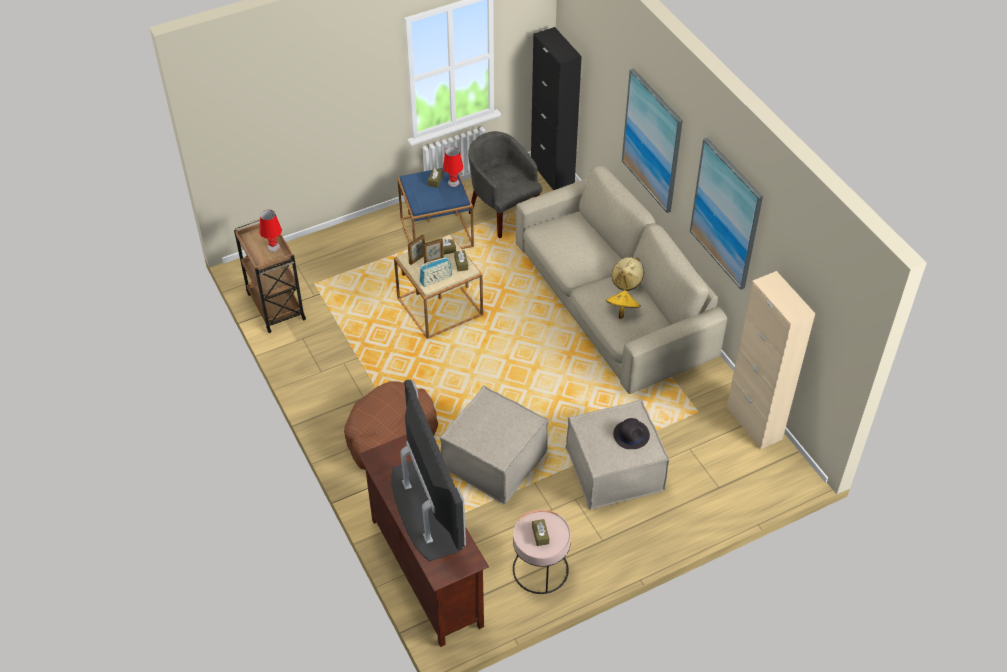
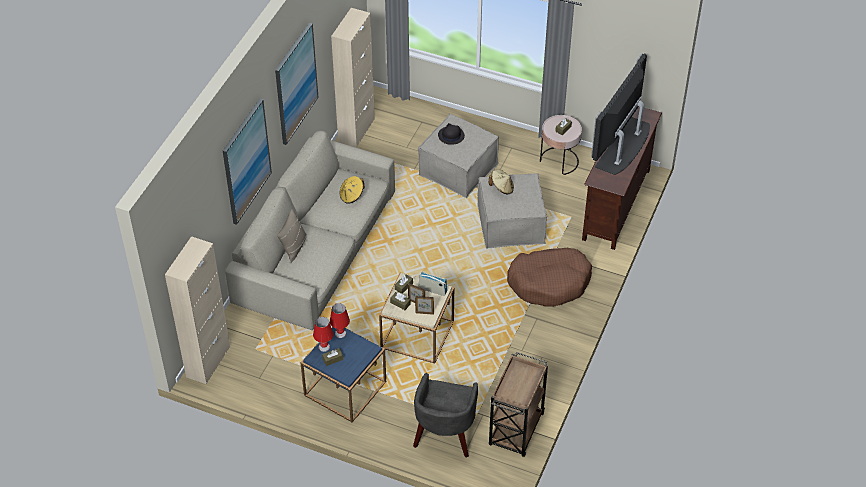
camera: 130 degrees left, 0 degrees up
red table lamp [260,210,282,251] -> red table lamp moved to [330,303,350,338]
grey armchair [468,131,542,238] -> grey armchair moved to [413,373,478,458]
black cabinet [531,27,582,190] -> beige cabinet [165,236,230,384]
beige hat [612,257,644,291] -> beige hat moved to [488,169,514,194]
none -> beige pillow [277,209,307,263]

